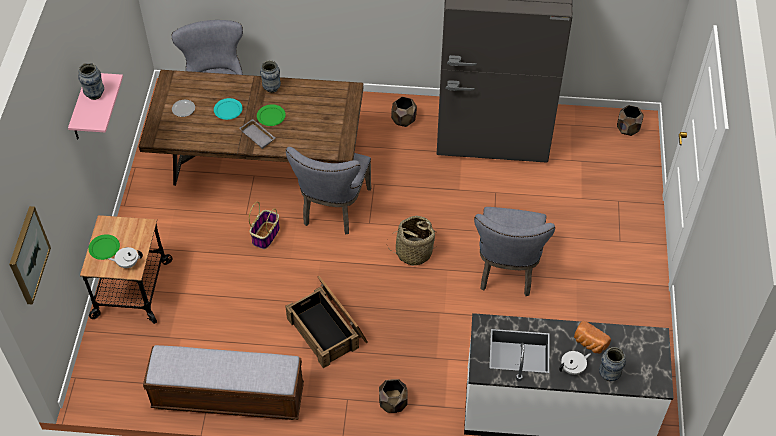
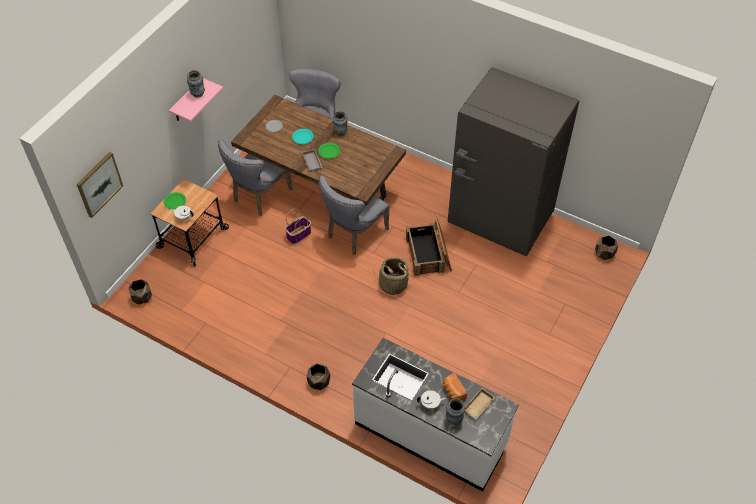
camera: 25 degrees right, 0 degrees up
bench [143,345,304,420] -> none
crate [285,276,368,368] -> crate moved to [406,214,452,276]
brown planter [391,97,417,127] -> brown planter moved to [129,279,152,304]
grey chair [474,207,555,296] -> grey chair moved to [218,140,293,216]
none -> beige tray [465,388,495,419]

